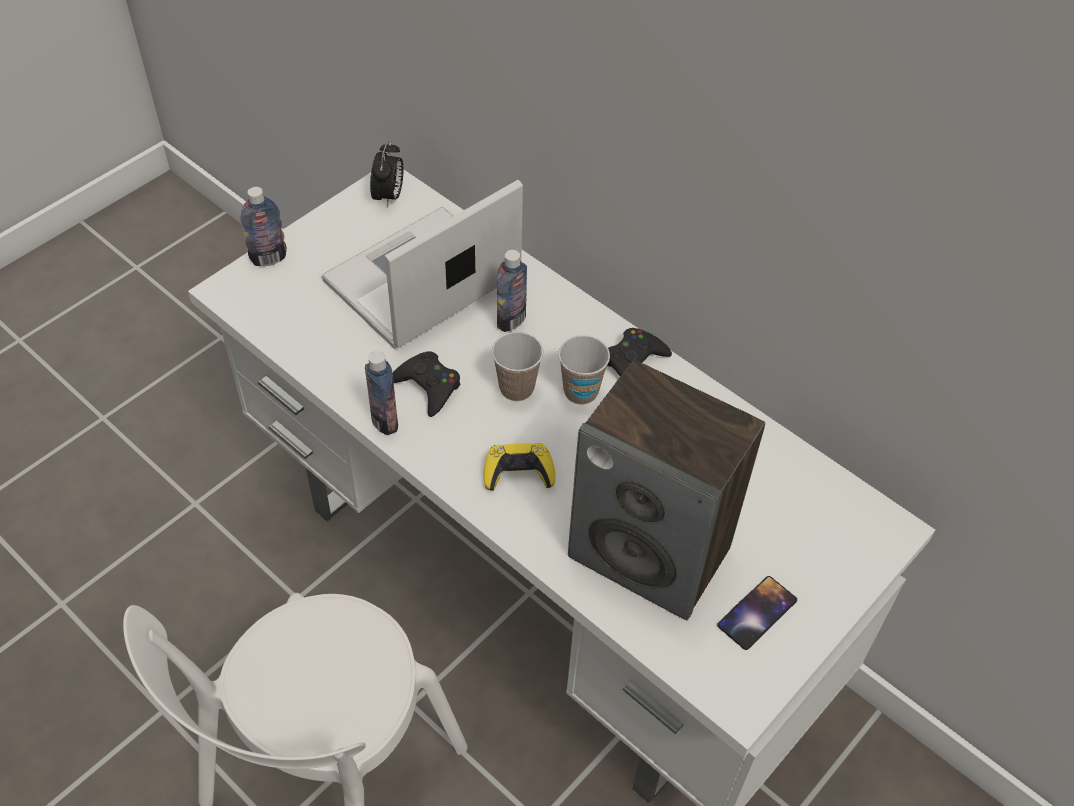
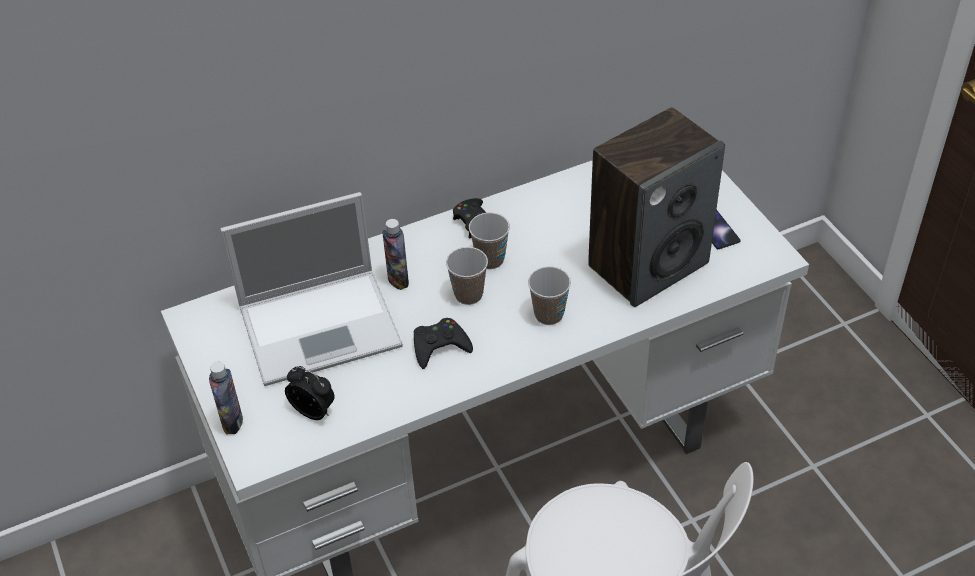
camera: 65 degrees left, 5 degrees down
laptop [321,180,523,349] -> laptop turned 90 degrees counterclockwise [220,192,403,386]
bottle [365,351,398,435] -> none
alarm clock [370,141,403,208] -> alarm clock moved to [285,366,335,420]
yellow game controller [483,443,556,491] -> cup [528,266,571,325]

